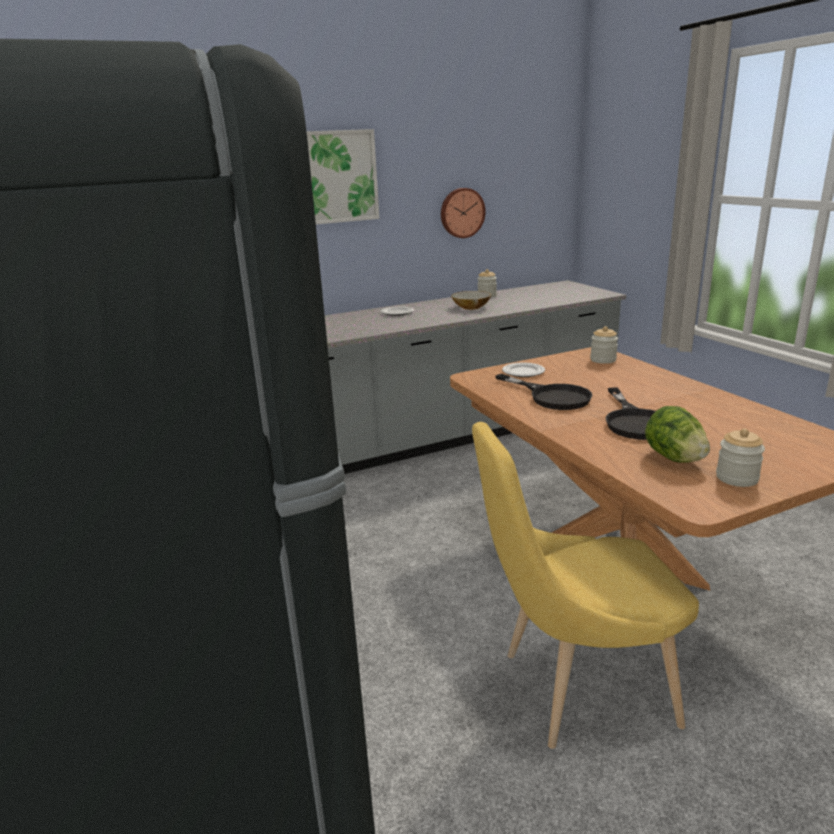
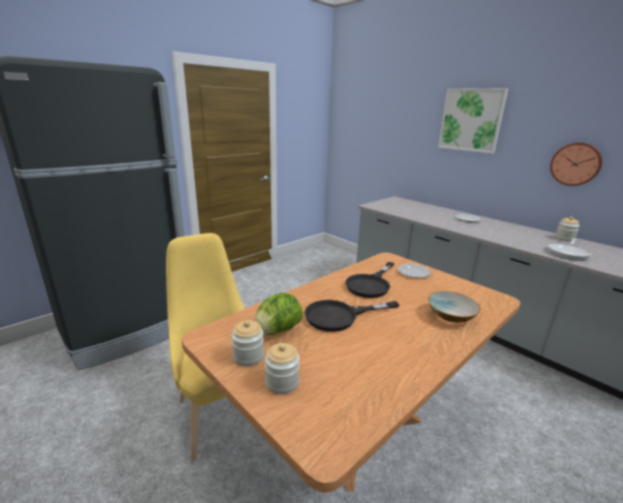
camera: 70 degrees right, 0 degrees up
bowl [451,291,491,310] -> bowl moved to [428,291,481,323]
jar [590,326,618,364] -> jar moved to [265,343,300,394]
none -> frying pan [548,238,592,260]

